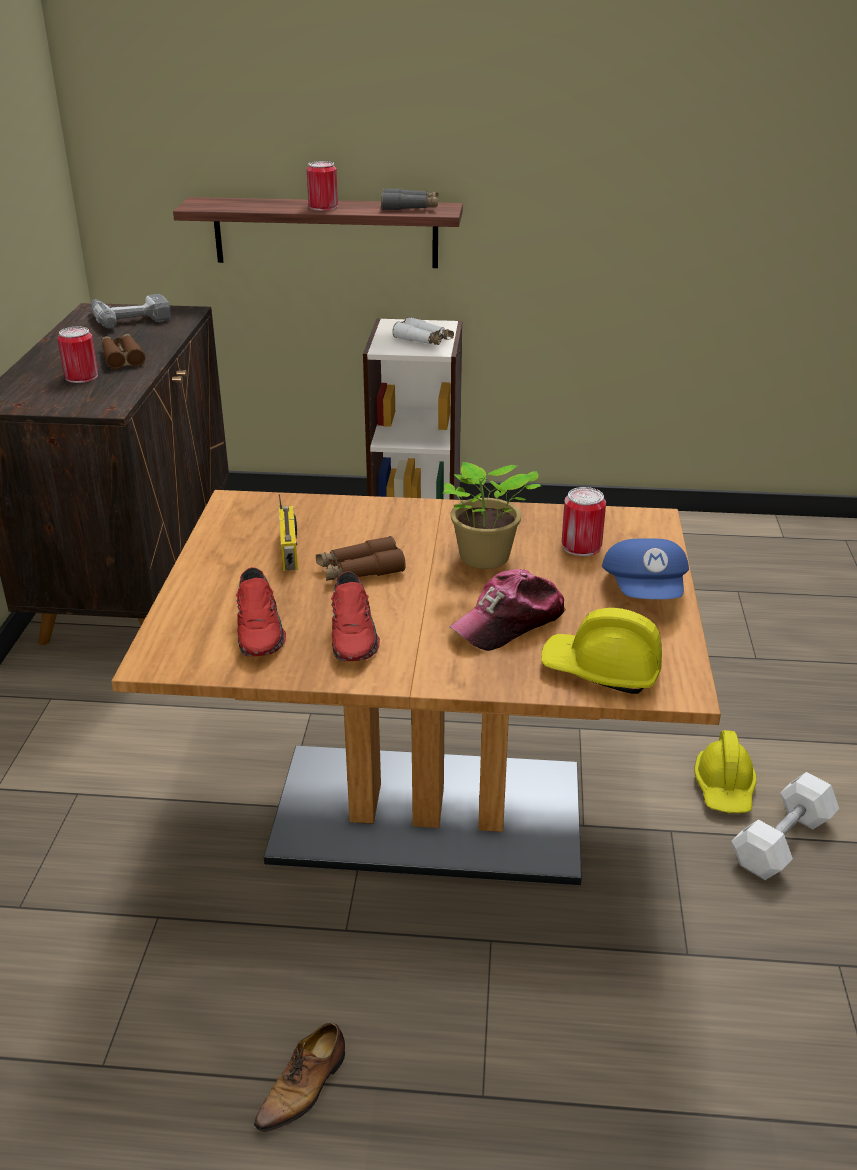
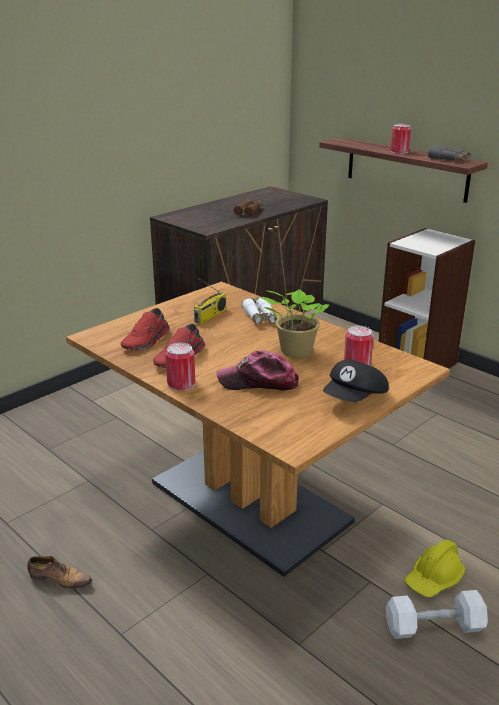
camera: 40 degrees right, 5 degrees down
can [57,327,98,383] -> can moved to [165,343,195,391]
power drill [91,294,171,329] -> none
shoe [253,1023,345,1132] -> shoe turned 150 degrees counterclockwise [27,556,92,589]
brown binoculars [316,536,406,581] -> none
white binoculars [392,317,454,345] -> white binoculars moved to [242,297,277,325]
yellow hard hat [541,608,662,694] -> none
blue cap [602,539,689,599] -> black cap [323,360,389,402]

